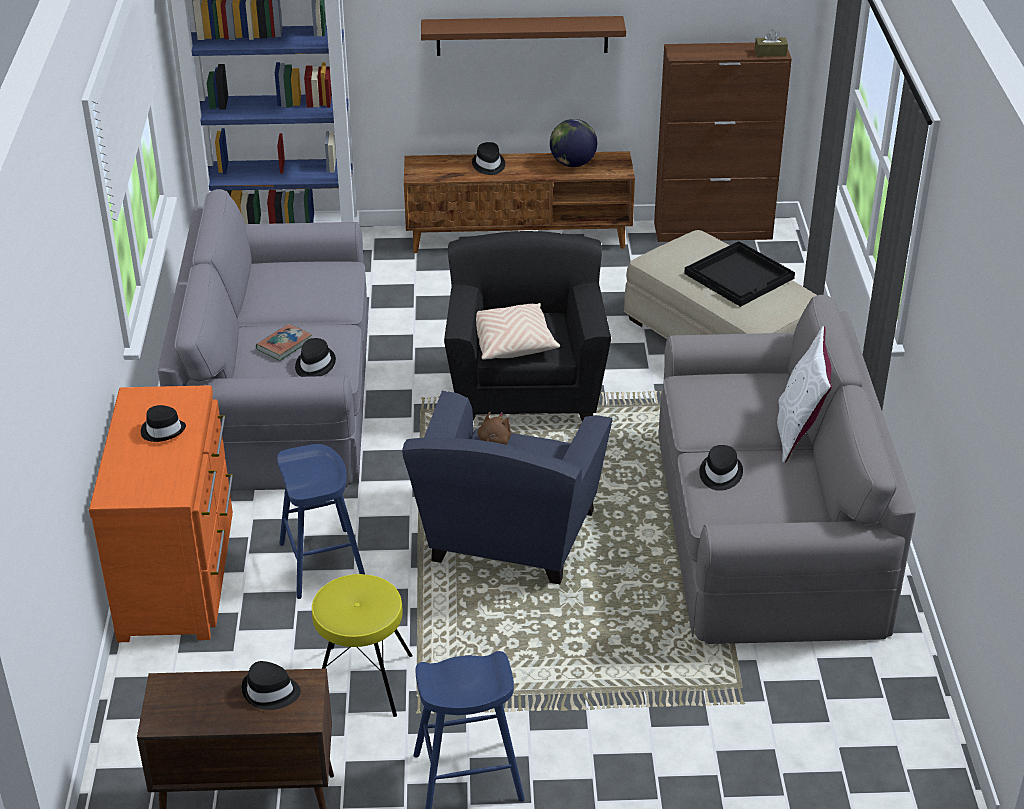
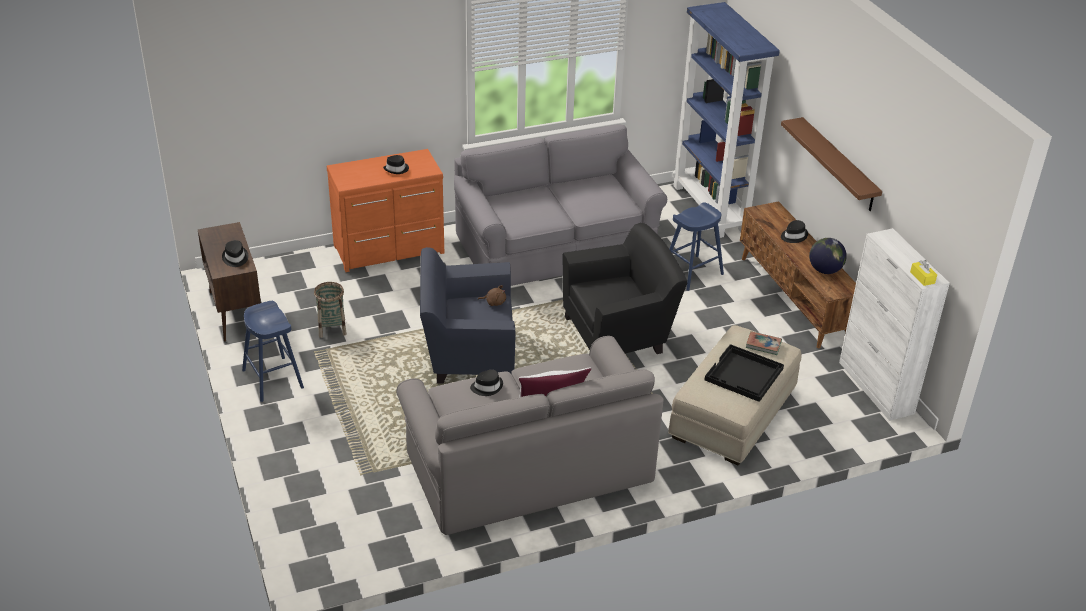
camera: 70 degrees right, 0 degrees up
book [256,324,312,361] -> book moved to [746,331,782,355]
blue stool [277,444,365,599] -> blue stool moved to [670,202,724,291]
black hat [295,338,336,377] -> none
yellow stool [312,574,413,717] -> basket [314,282,347,338]
beige pillow [476,303,560,360] -> none
brown cabinet [654,43,792,242] -> white cabinet [839,228,950,421]
brown tissue box [755,30,788,57] -> yellow tissue box [910,260,937,286]

